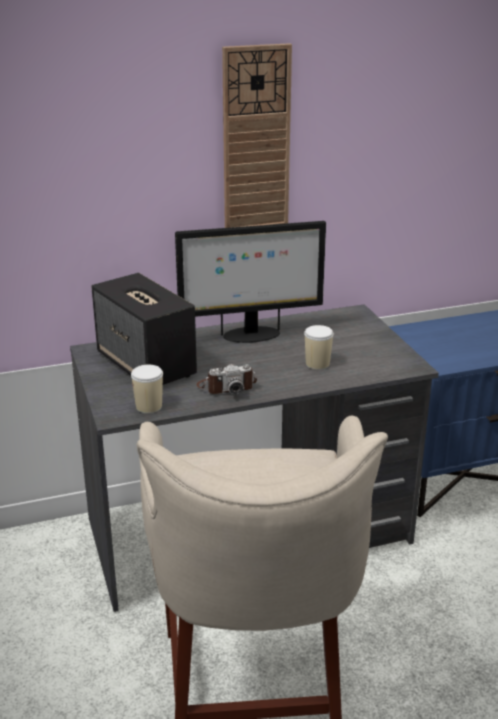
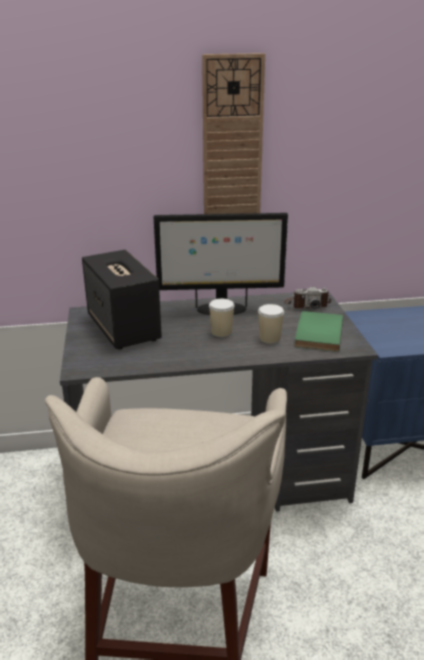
camera: 10 degrees right, 0 degrees up
cup [131,365,163,413] -> cup moved to [209,299,234,337]
camera [196,364,257,395] -> camera moved to [284,287,331,309]
none -> green book [294,311,343,352]

